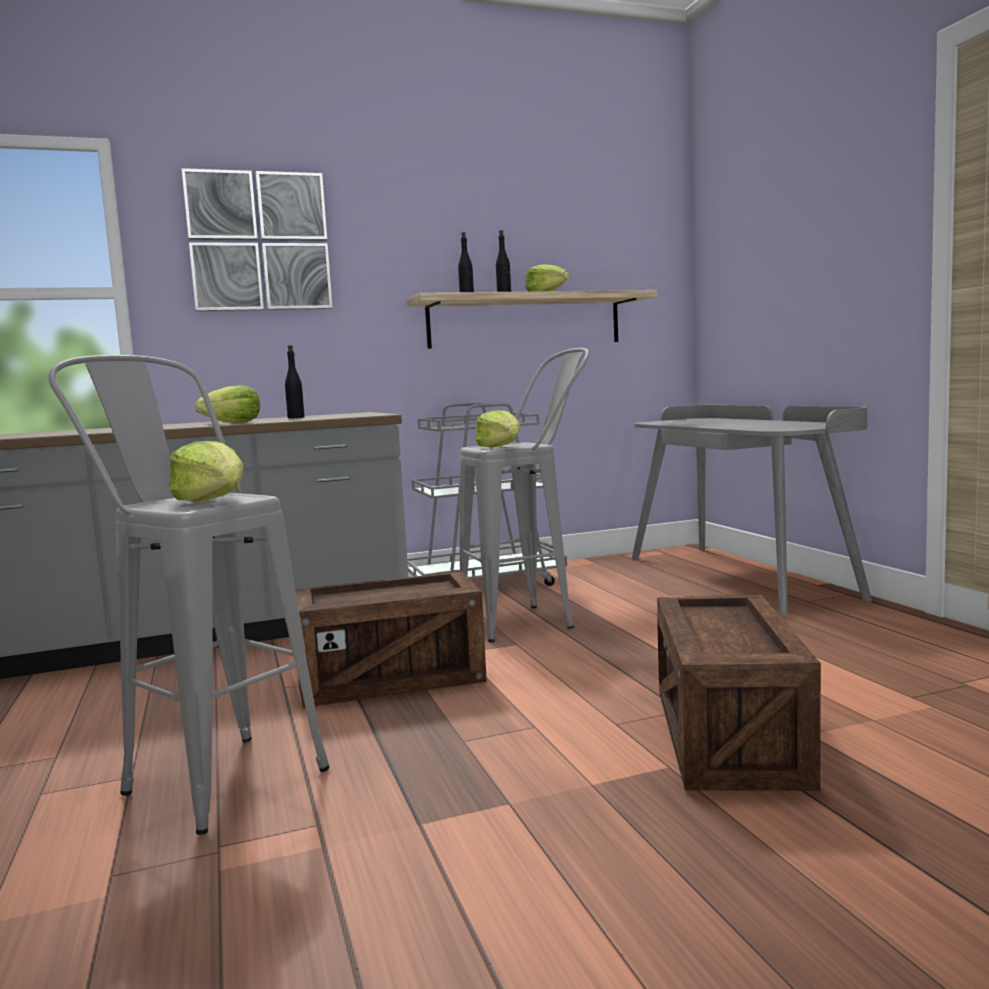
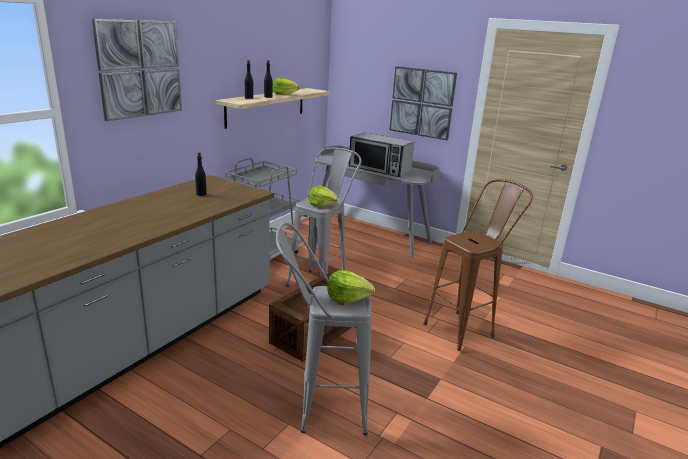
camera: 40 degrees left, 15 degrees up
lettuce [195,385,260,423] -> none
crate [657,595,821,791] -> brown stool [423,179,533,351]
none -> microwave [349,132,414,177]
none -> picture [390,66,457,140]

